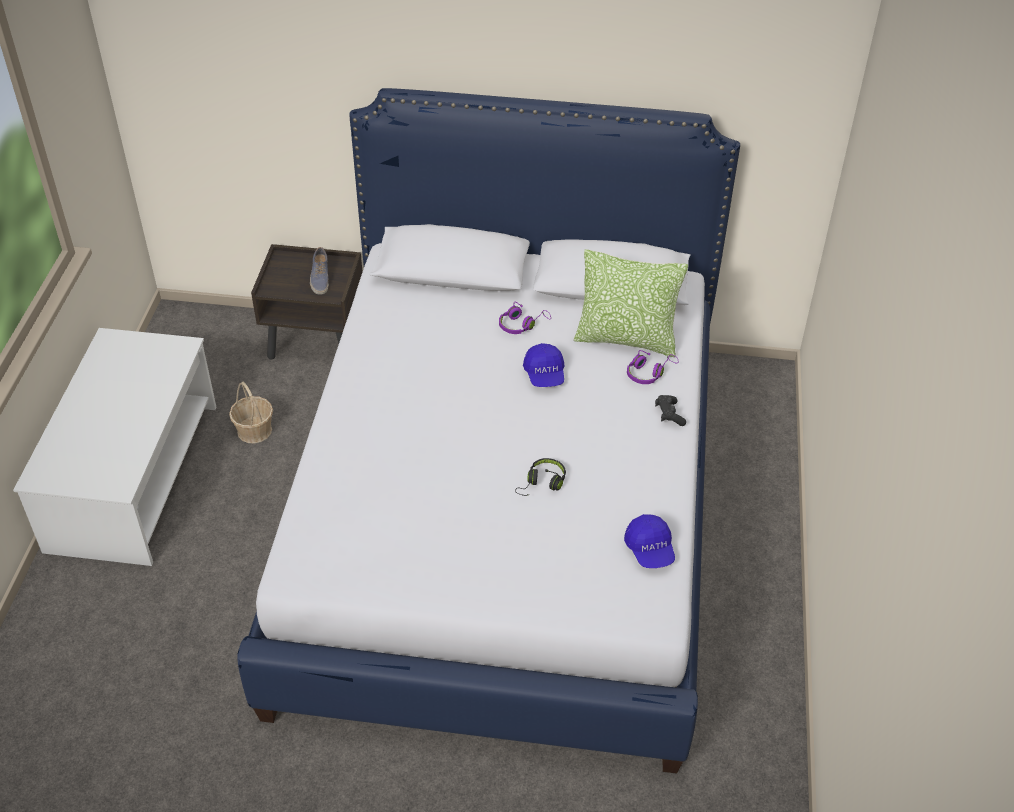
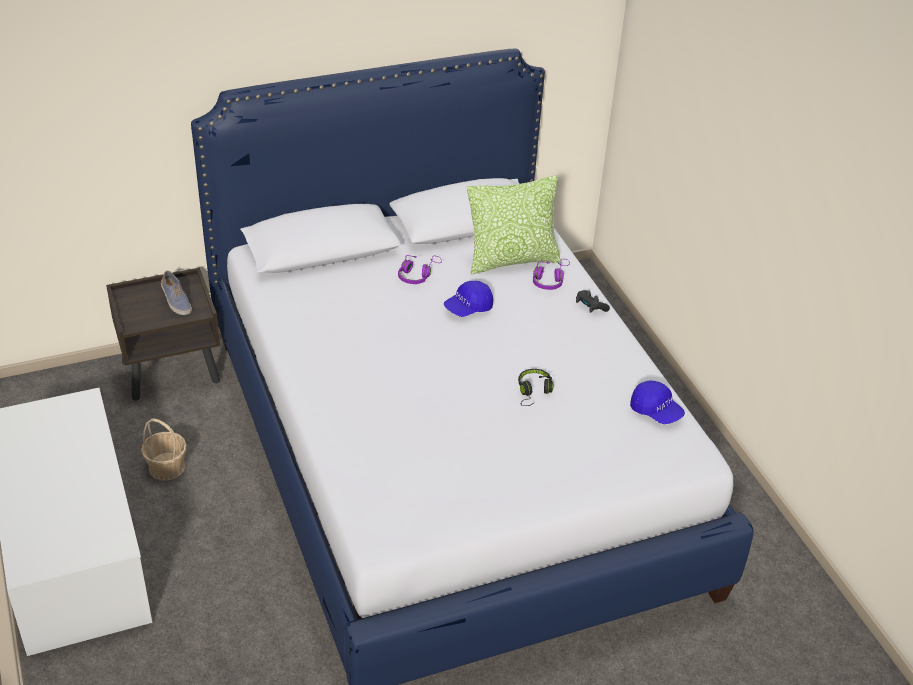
camera: 30 degrees left, 5 degrees down
blue cap [523,343,565,387] -> blue cap turned 90 degrees clockwise [444,281,493,317]

